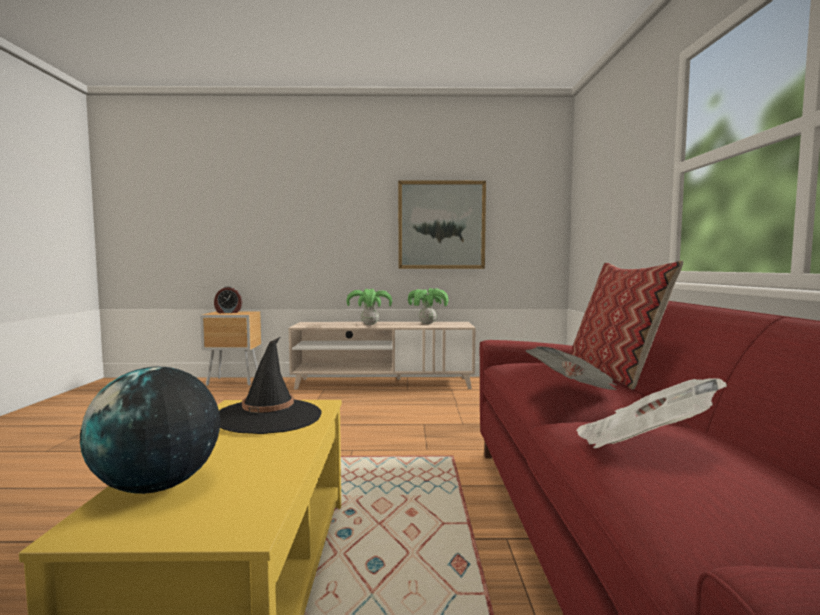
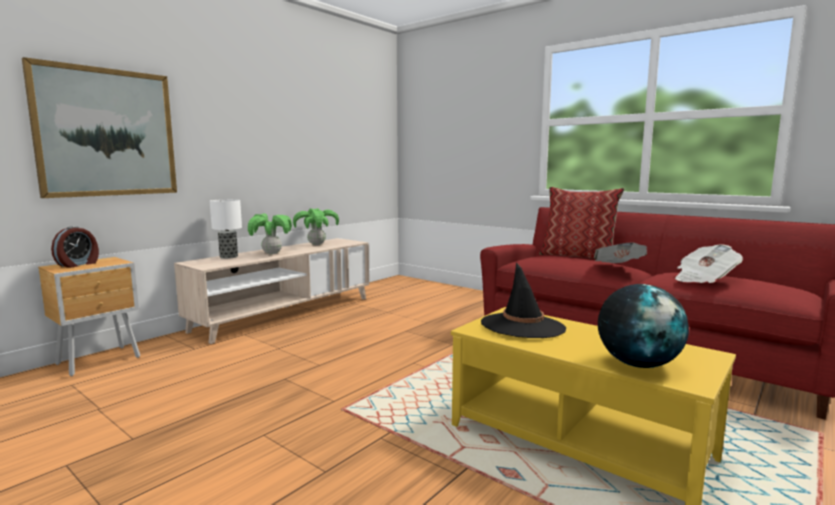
camera: 50 degrees left, 5 degrees up
picture [398,180,486,269] -> picture moved to [22,57,177,198]
none -> table lamp [210,199,242,259]

